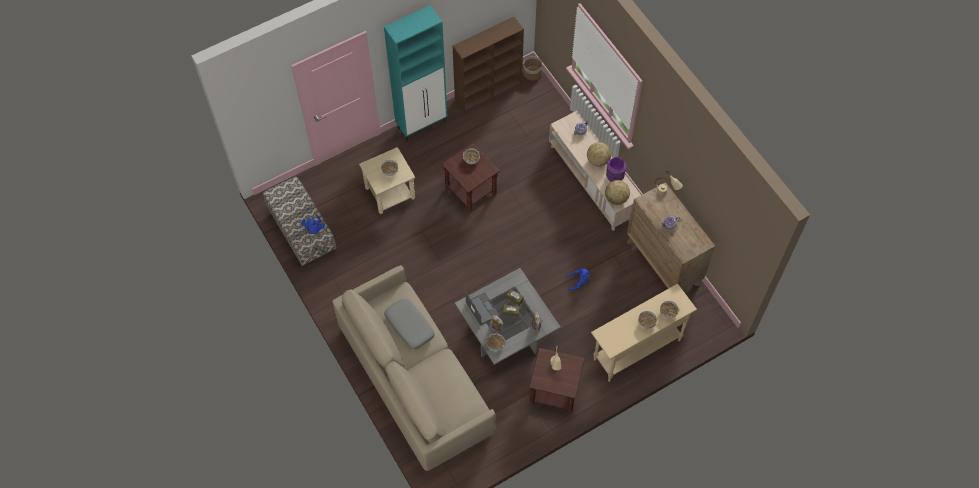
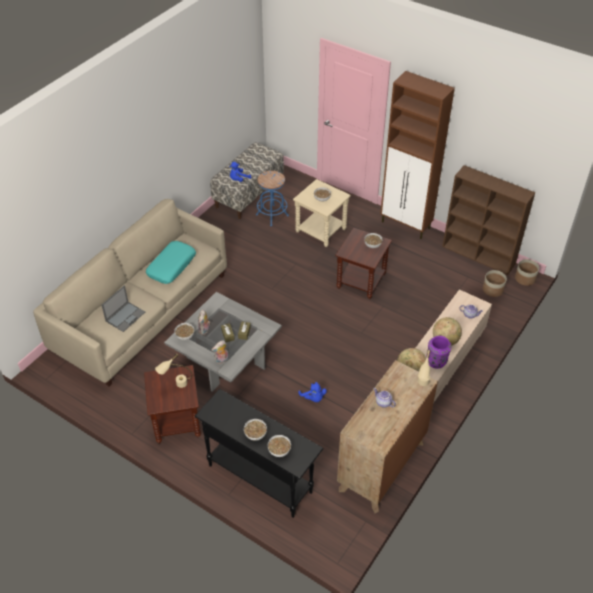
camera: 65 degrees right, 15 degrees down
turquoise cabinet [384,5,448,141] -> brown cabinet [380,71,455,239]
grey pillow [384,299,434,349] -> turquoise pillow [146,241,196,284]
laptop [465,292,500,326] -> laptop moved to [102,285,145,332]
beige console table [591,284,697,382] -> black console table [194,389,324,518]
none -> blue stool [256,171,289,226]
none -> planter [483,270,507,297]

